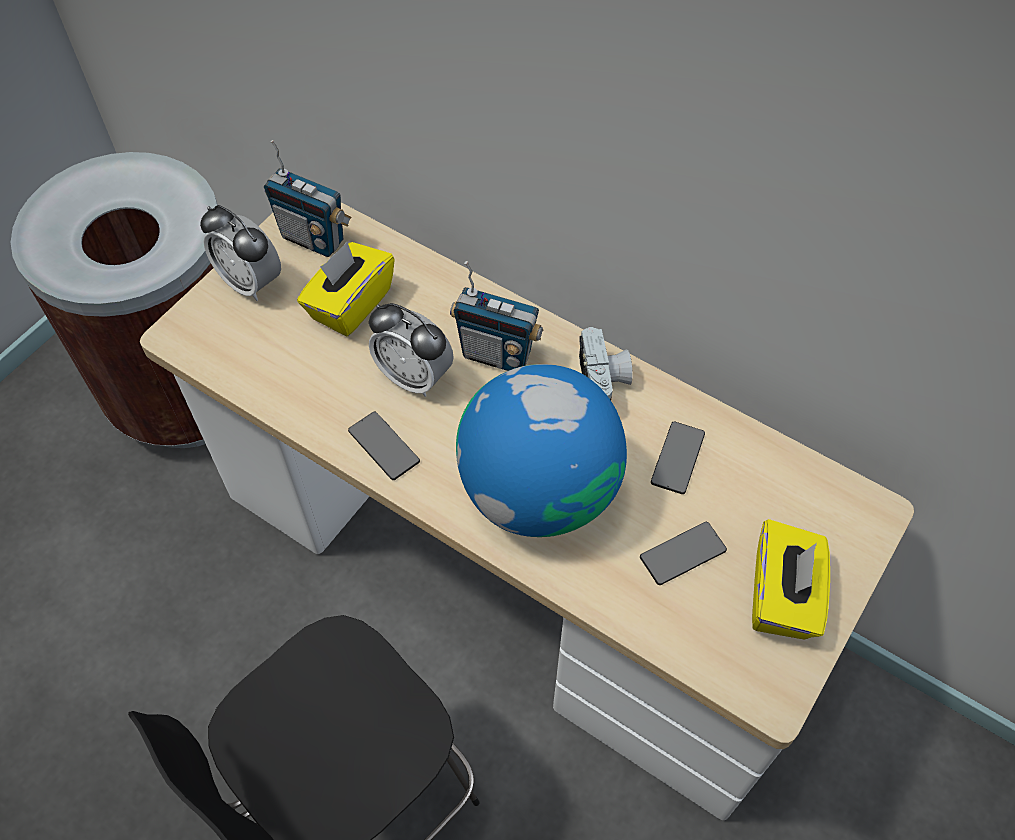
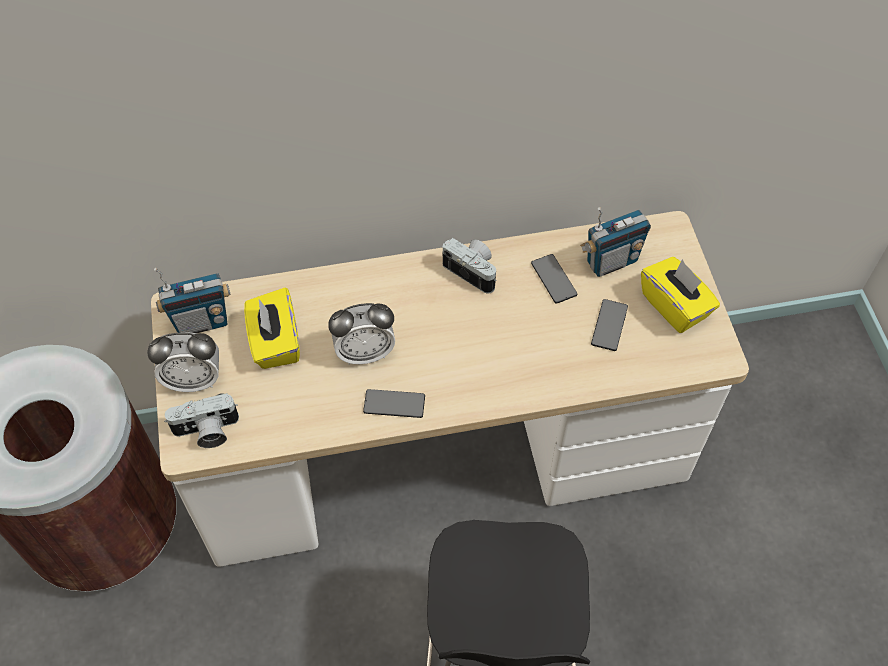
camera: 45 degrees left, 0 degrees up
radio [450,261,544,371] -> radio moved to [580,207,651,277]
globe [456,364,627,537] -> none
none -> camera [164,393,239,448]

